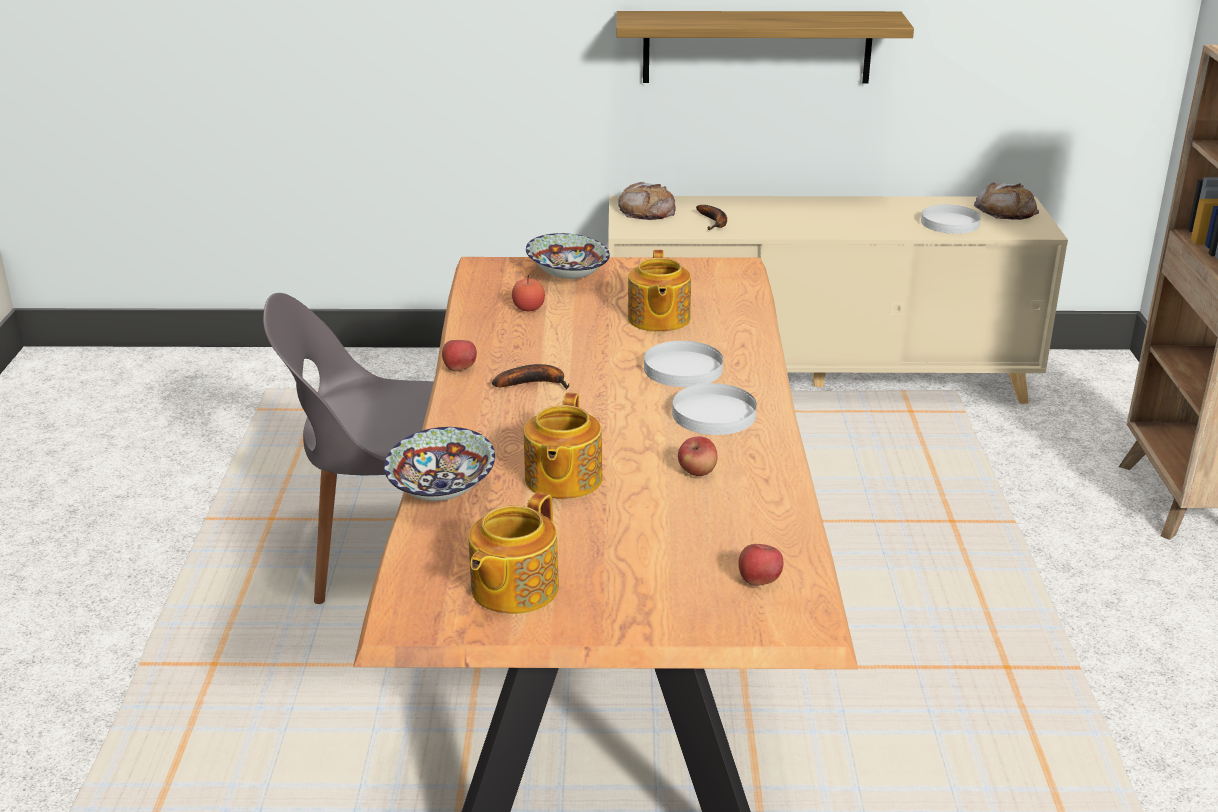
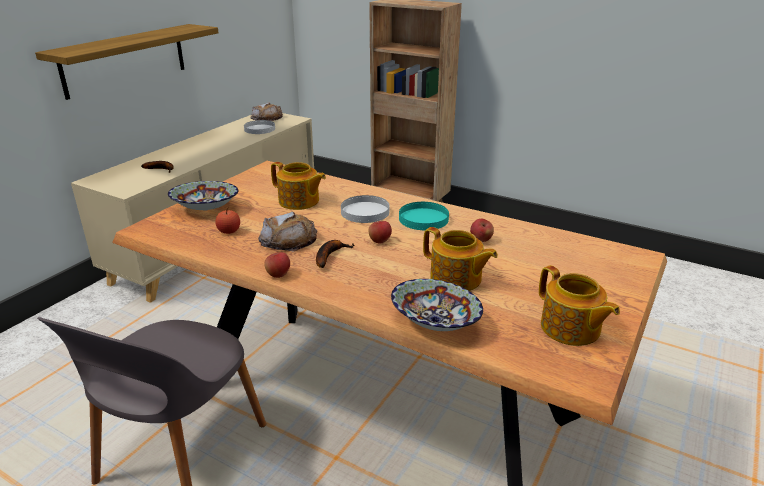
camera: 60 degrees left, 0 degrees up
bread [618,182,676,220] -> bread moved to [258,212,317,252]
white plate [672,383,757,435] -> turquoise plate [399,202,449,230]
apple [738,544,783,586] -> apple moved to [368,221,392,243]

